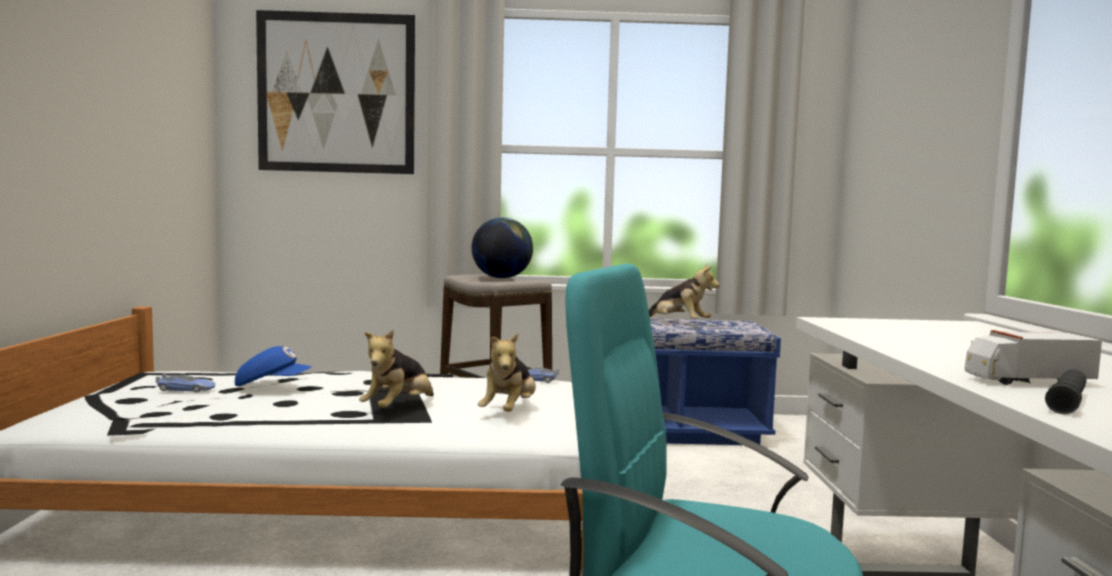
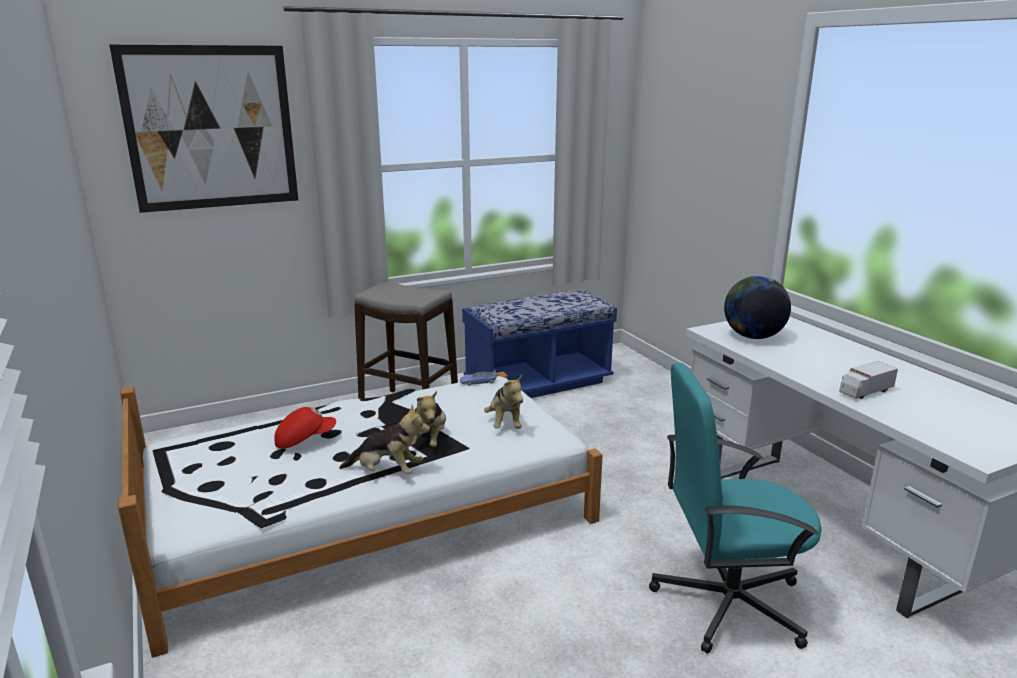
camera: 25 degrees left, 15 degrees up
toy car [156,374,216,393] -> none
blue cap [235,346,312,386] -> red cap [274,407,336,449]
globe [472,217,533,279] -> globe moved to [724,276,791,339]
plush toy [649,264,719,319] -> plush toy moved to [339,405,430,474]
black flashlight [1045,369,1087,414] -> none

